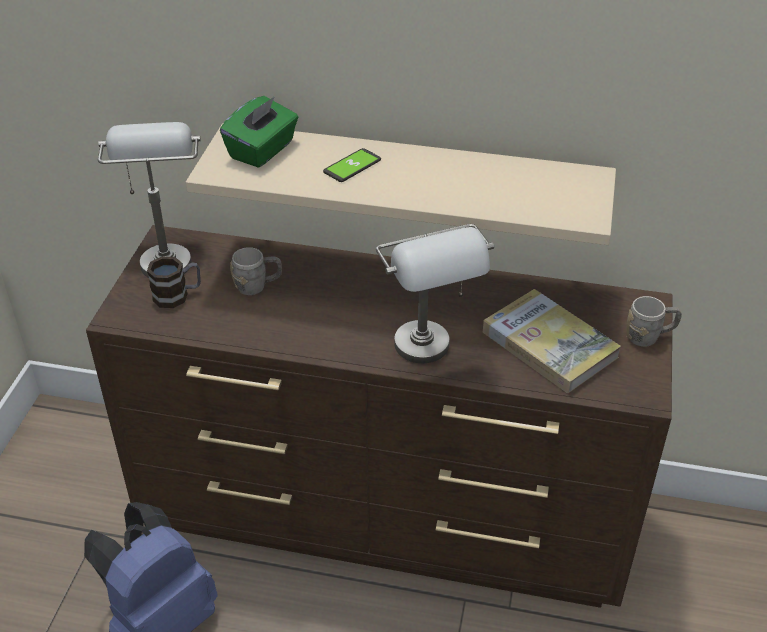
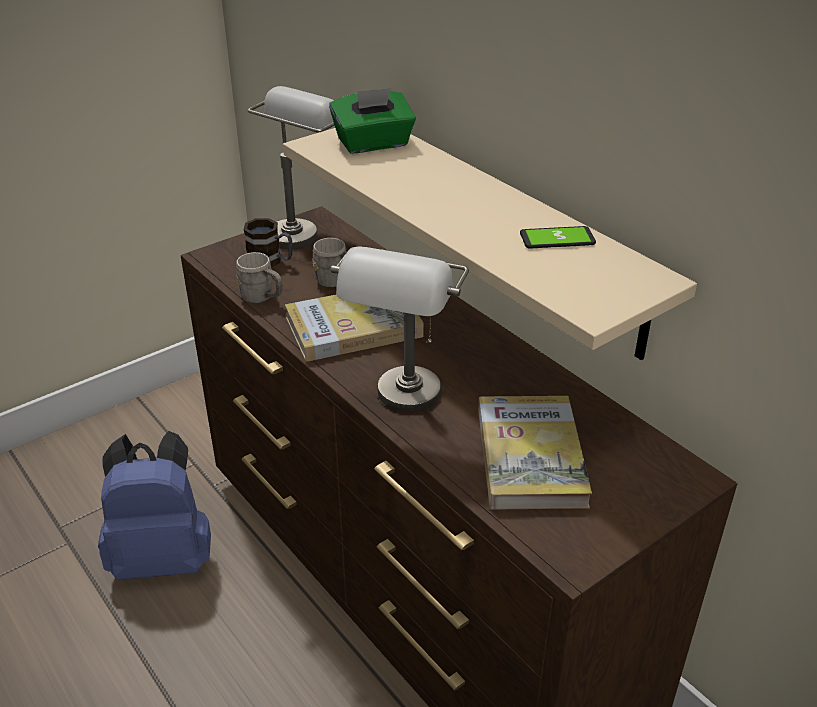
camera: 40 degrees right, 5 degrees down
phone [323,148,381,182] -> phone moved to [520,226,596,248]
grey mug [626,296,682,347] -> grey mug moved to [236,252,283,303]
none -> book [285,294,424,362]

